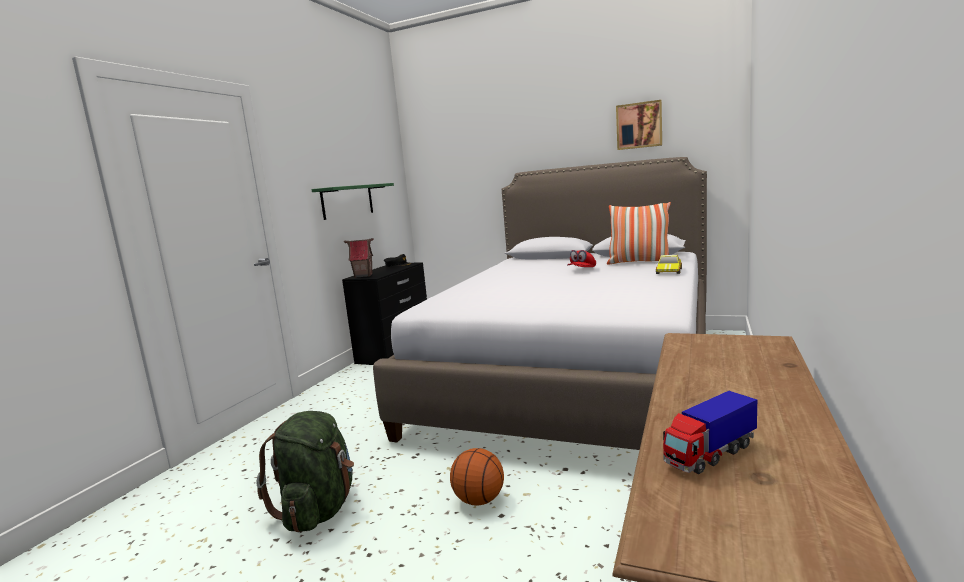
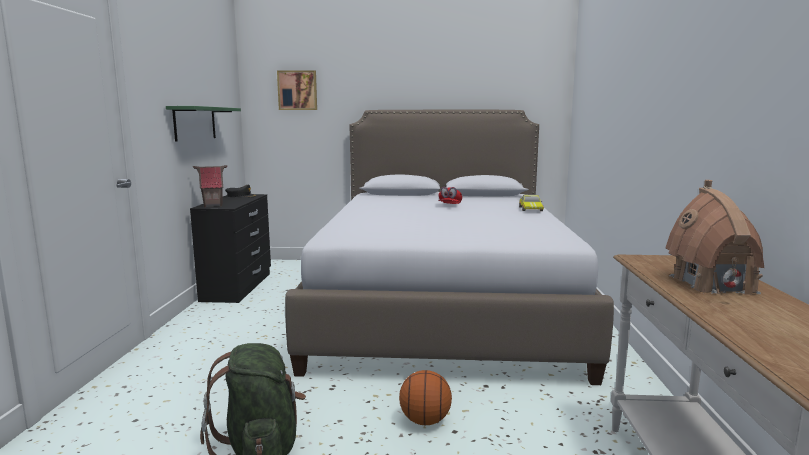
camera: 20 degrees left, 0 degrees up
pillow [607,202,671,265] -> none
picture [616,100,662,150] -> picture moved to [277,70,317,110]
toy truck [663,391,757,474] -> none
none -> toy house [665,180,764,295]

